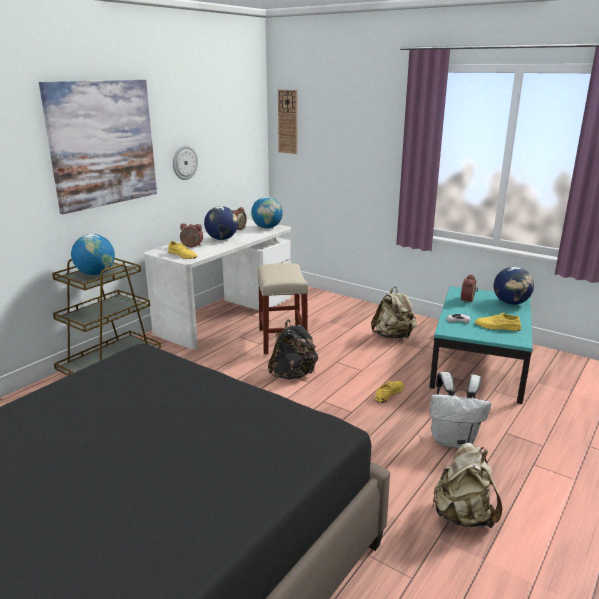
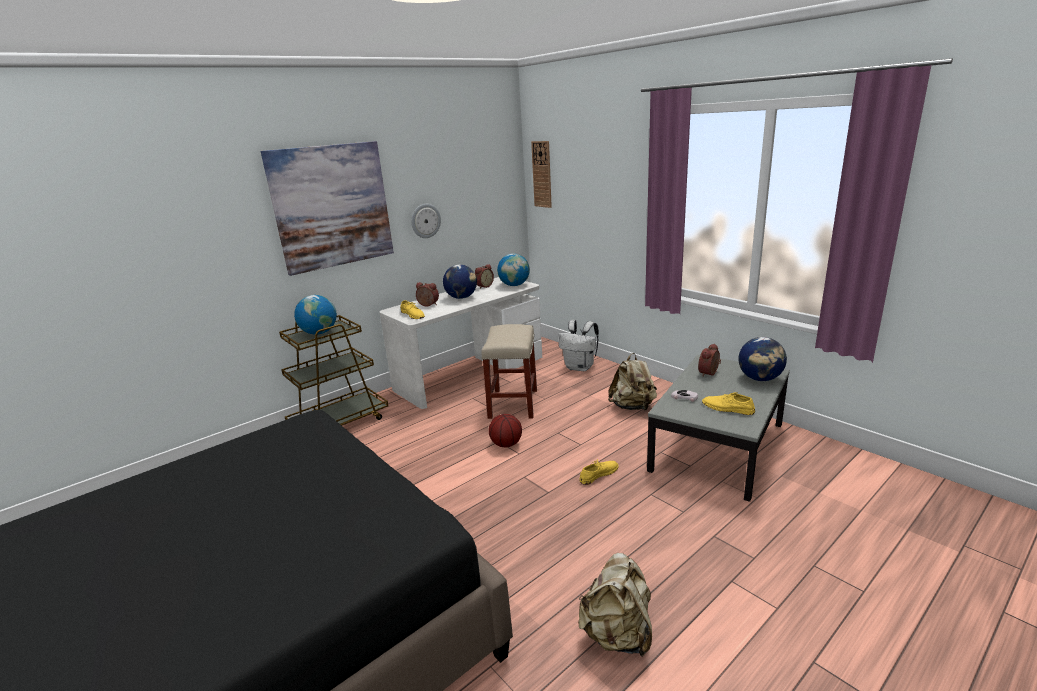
camera: 15 degrees right, 0 degrees up
black backpack [268,320,318,380] -> basketball [489,414,522,447]
turquoise coffee table [429,286,533,404] -> grey coffee table [647,355,790,502]
white backpack [429,372,491,448] -> white backpack moved to [559,320,599,371]

